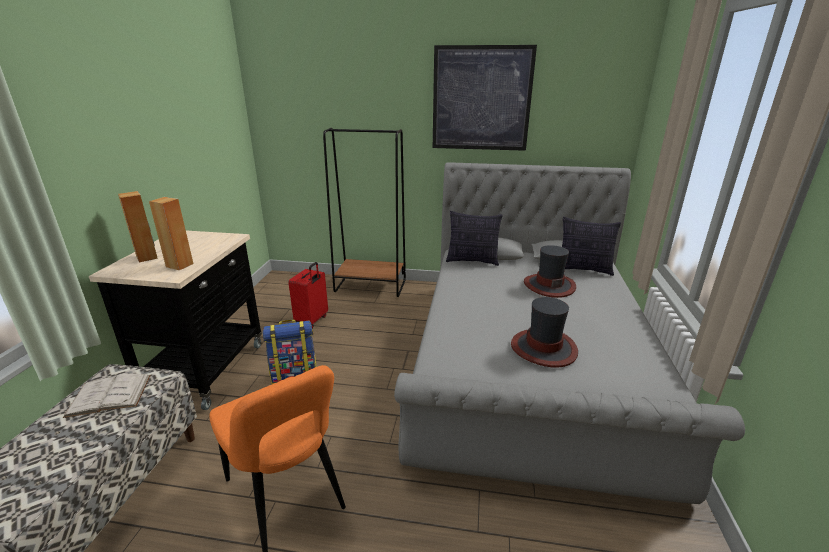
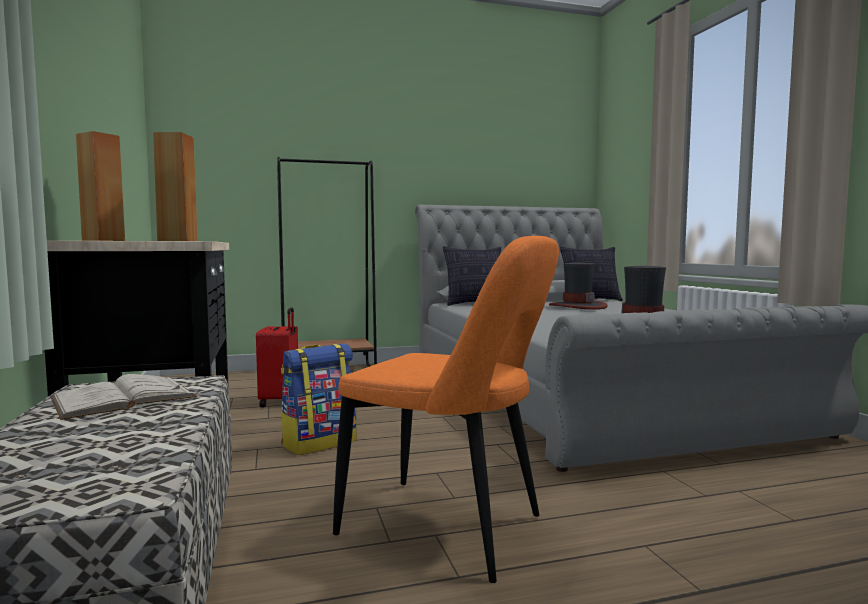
camera: 25 degrees left, 20 degrees down
picture [433,45,537,151] -> none

